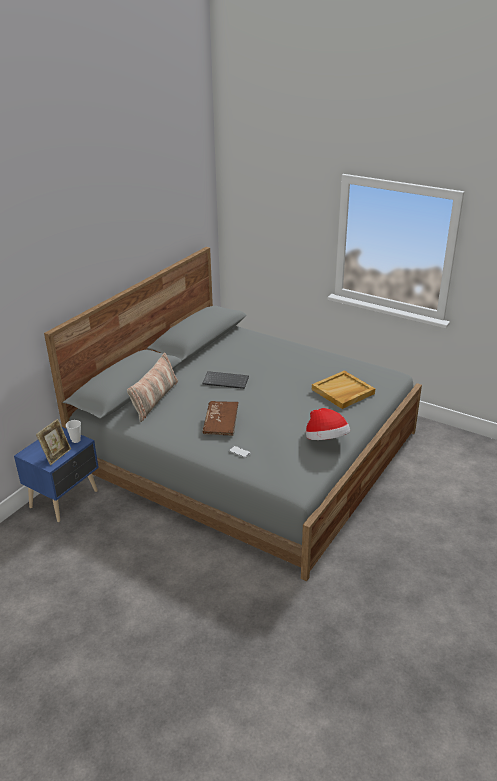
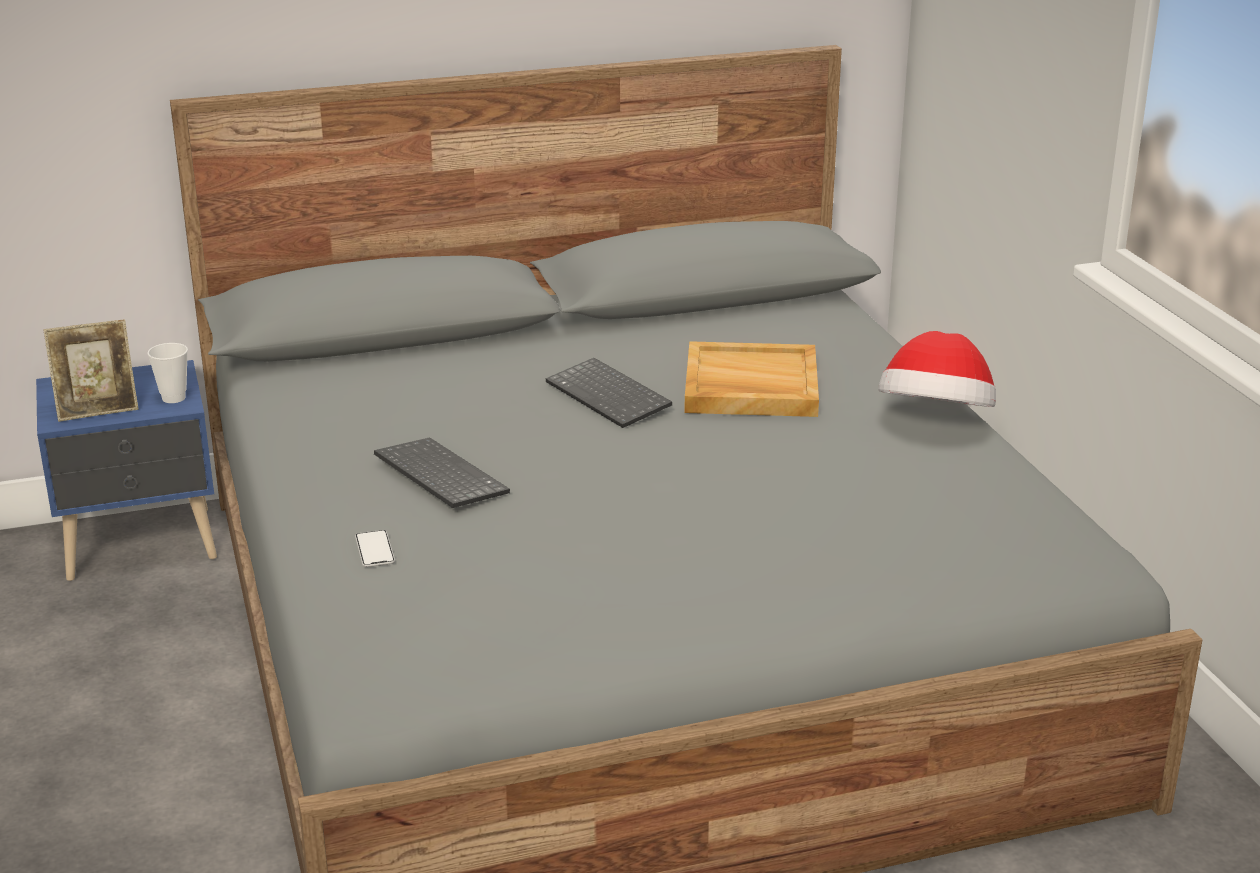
camera: 40 degrees right, 5 degrees down
pillow [127,353,178,422] -> none
brown book [202,401,239,436] -> keyboard [374,437,510,508]
hat [306,408,350,440] -> hat moved to [878,331,996,407]
beige tray [312,371,375,409] -> beige tray moved to [684,341,819,417]

